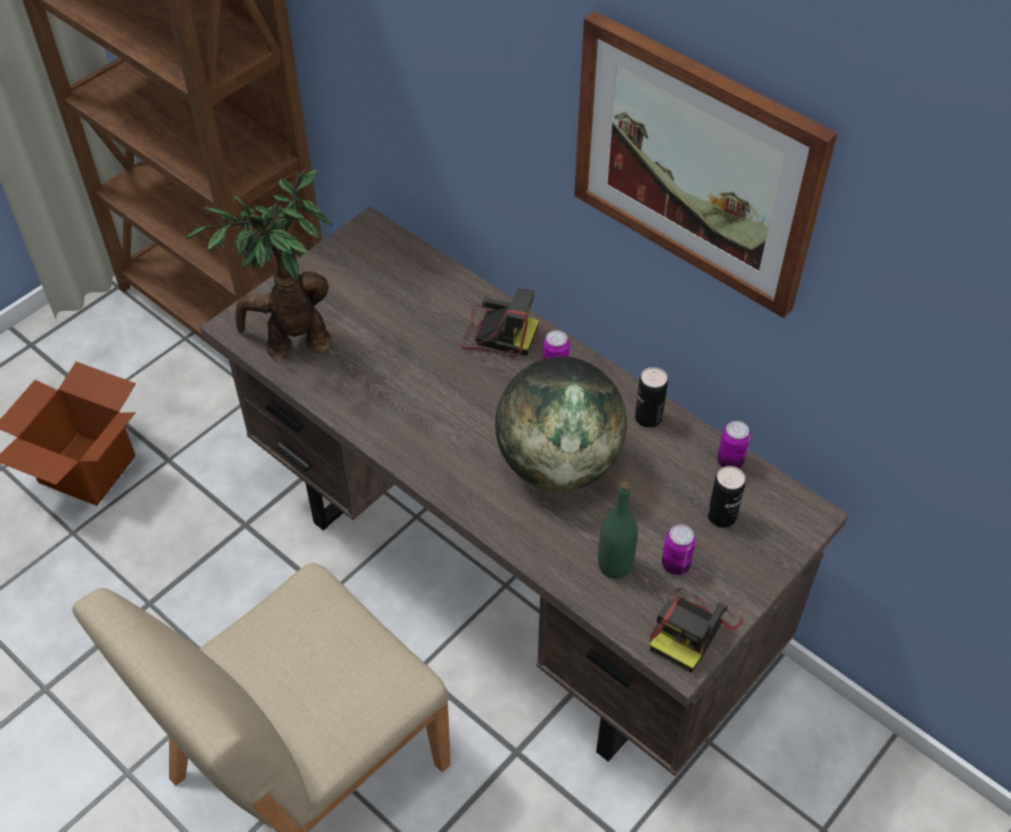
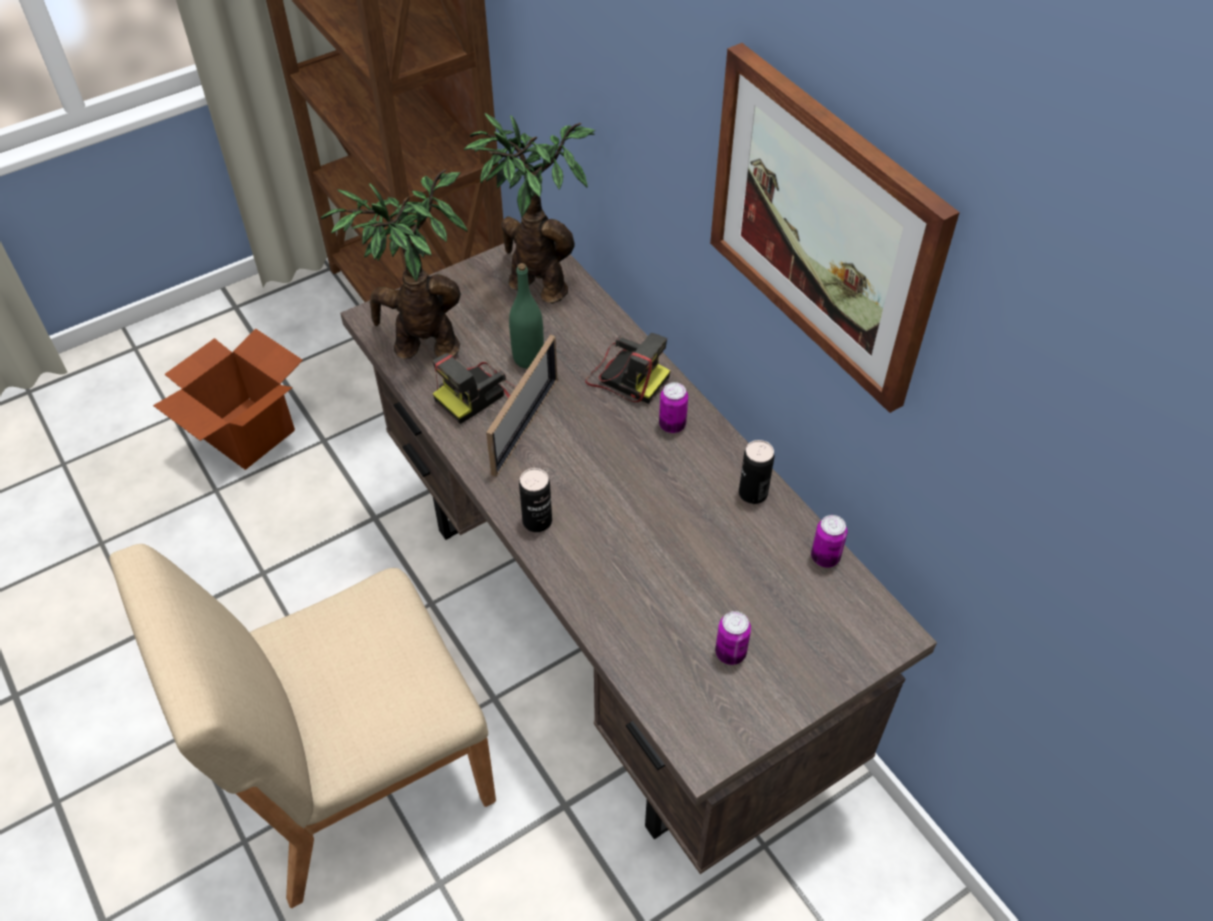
camera: 15 degrees right, 0 degrees up
globe [495,356,627,492] -> none
green bottle [598,481,638,579] -> green bottle moved to [509,263,544,368]
camera [650,588,743,673] -> camera moved to [433,353,516,424]
can [708,466,745,528] -> can moved to [519,468,552,532]
none -> potted plant [464,113,596,303]
none -> picture frame [486,335,557,477]

